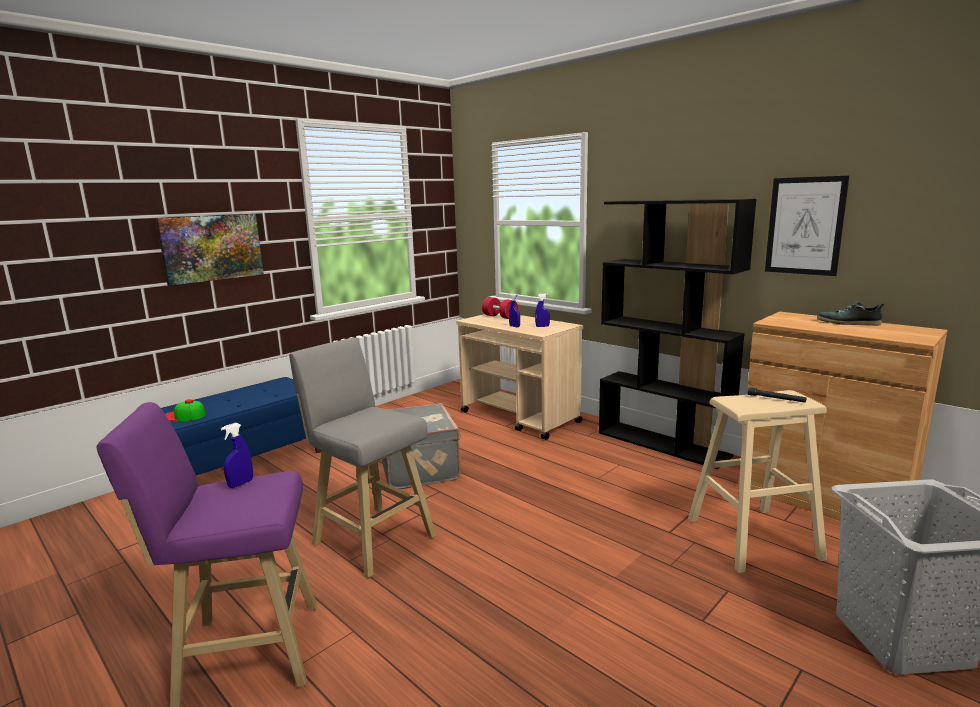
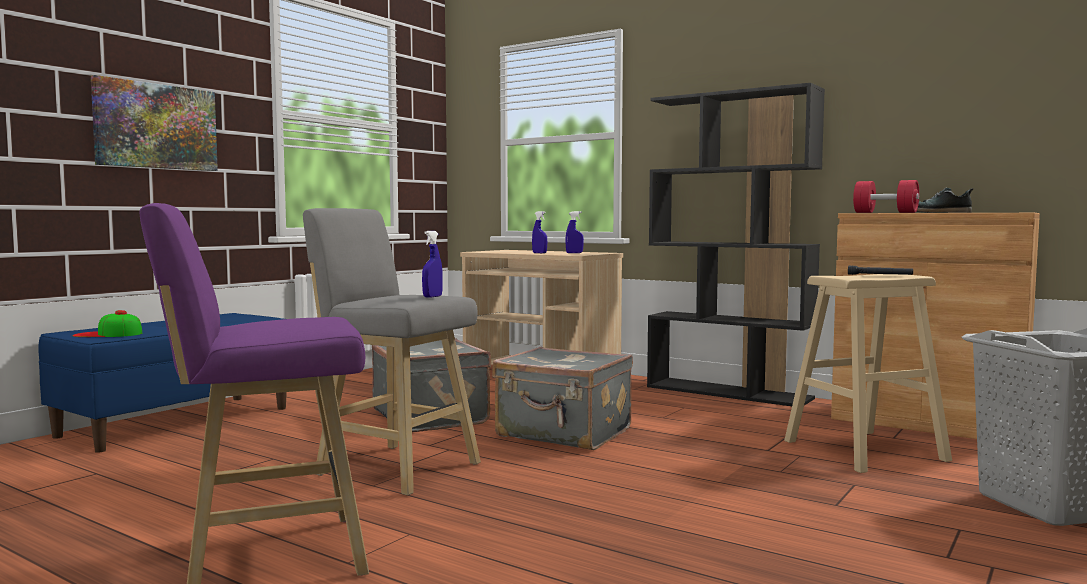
camera: 10 degrees left, 10 degrees down
blue spray bottle [221,423,253,488] -> blue spray bottle moved to [422,231,443,297]
red dumbbell [482,297,518,319] -> red dumbbell moved to [853,180,919,213]
picture [765,176,849,276] -> none
none -> grey suitcase [492,347,633,450]

